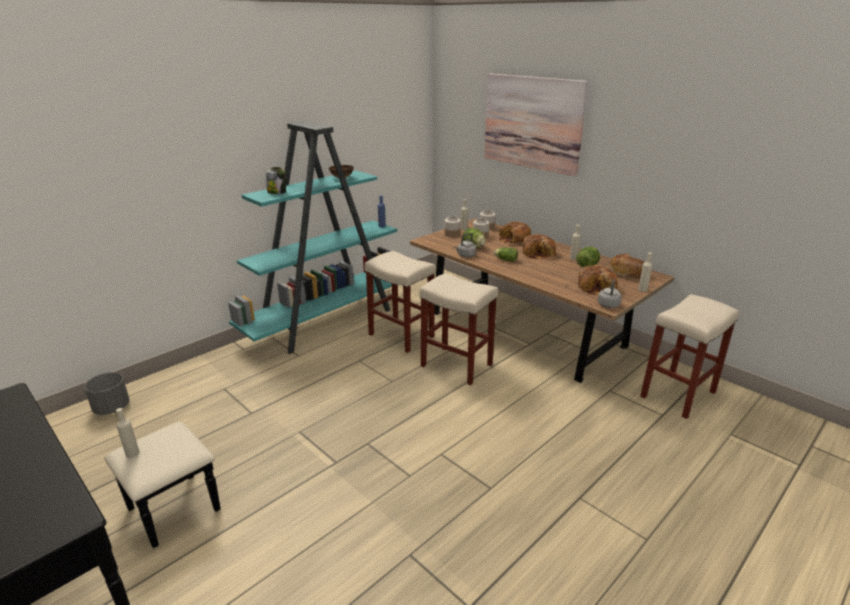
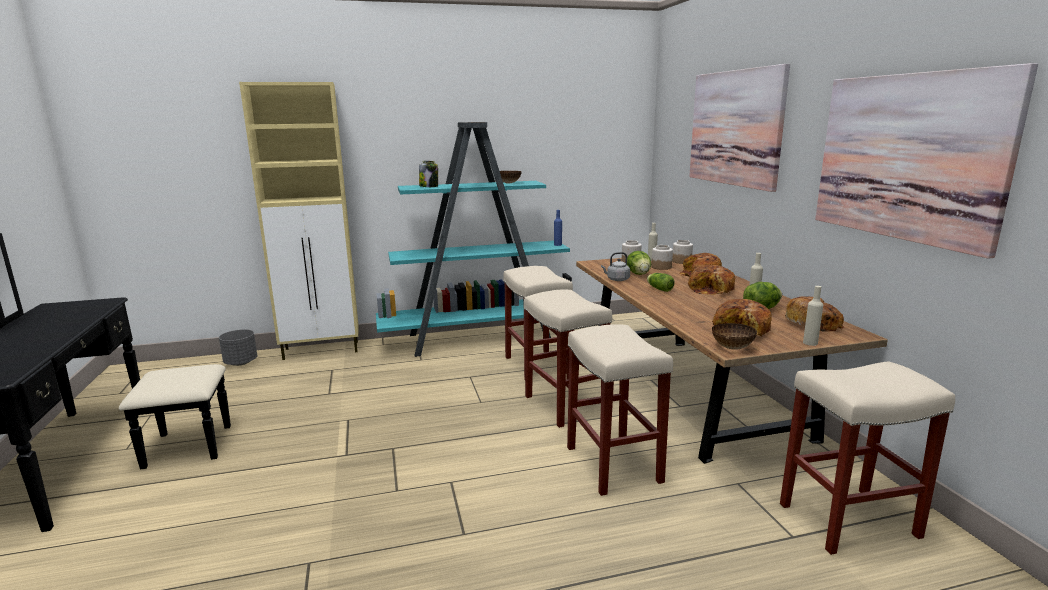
camera: 30 degrees right, 10 degrees down
beige bottle [116,408,140,458] -> none
grey kettle [598,279,622,308] -> bowl [712,323,757,350]
none -> beige cabinet [239,82,359,360]
none -> beige stool [567,324,673,496]
none -> picture [815,63,1038,259]

